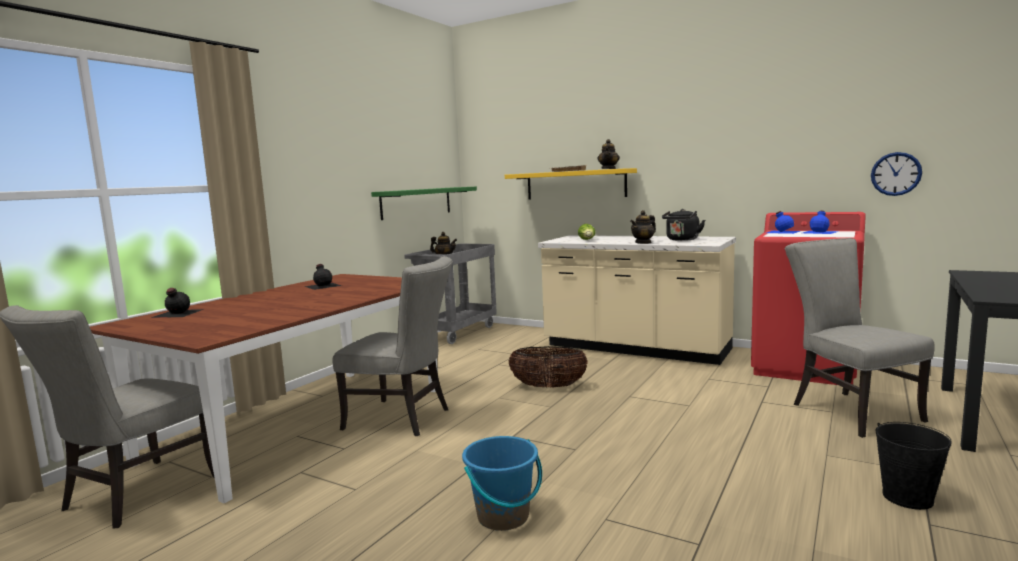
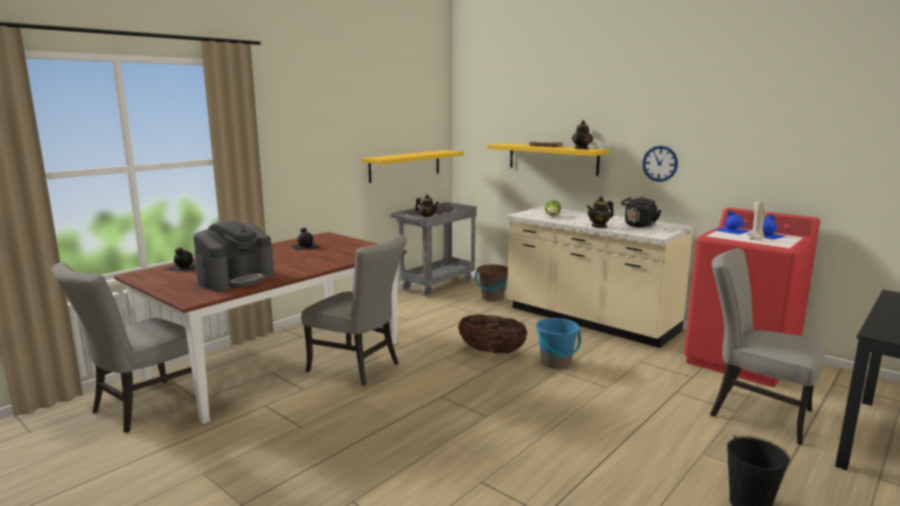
camera: 10 degrees right, 5 degrees up
green shelf [371,187,477,220] -> yellow shelf [361,150,464,183]
blue bucket [462,436,542,531] -> blue bucket moved to [536,318,581,369]
grey chair [785,238,935,438] -> grey chair turned 45 degrees counterclockwise [710,248,825,445]
wall clock [871,152,922,196] -> wall clock moved to [642,146,678,182]
none -> coffee machine [193,221,274,291]
none -> brown bucket [475,264,508,301]
none -> beige candle [749,202,767,240]

